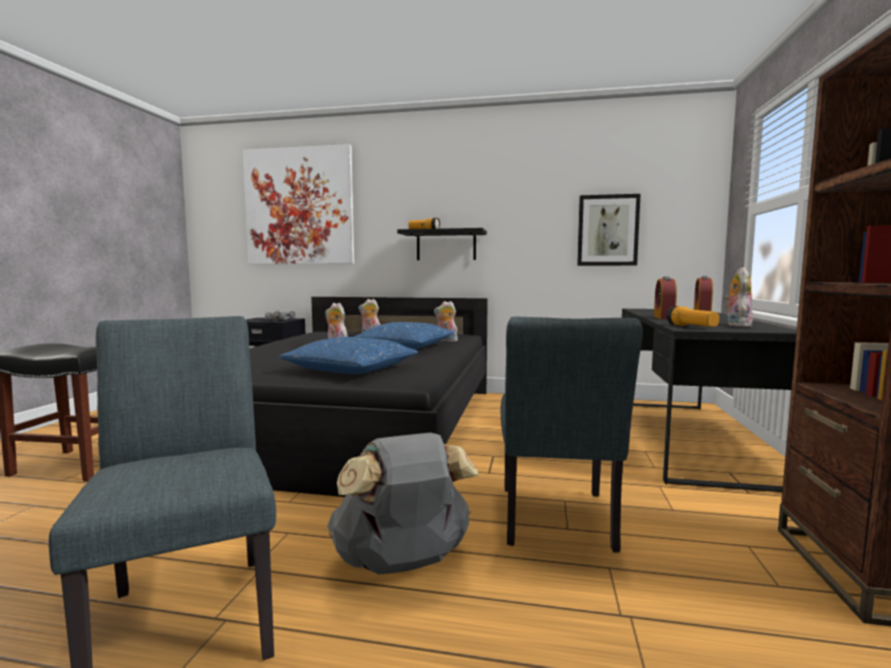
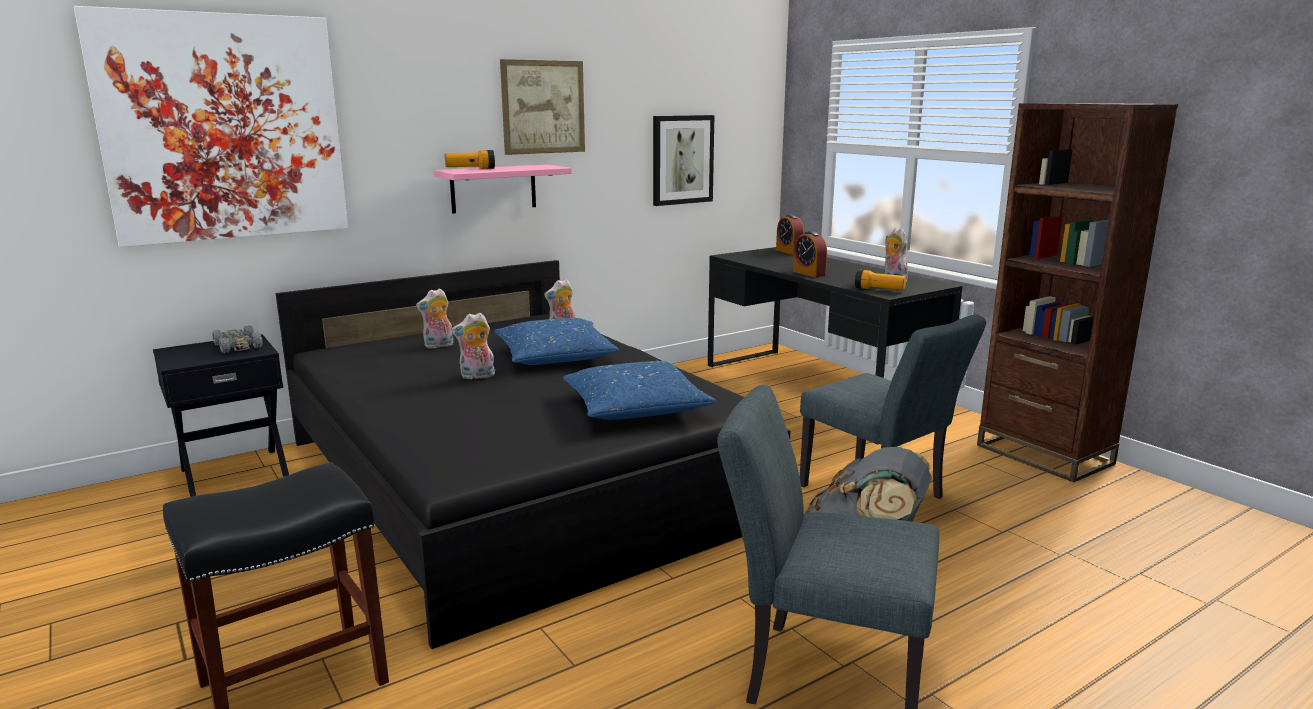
camera: 45 degrees left, 10 degrees up
black shelf [397,228,487,260] -> pink shelf [433,164,572,214]
none -> picture [500,59,585,155]

